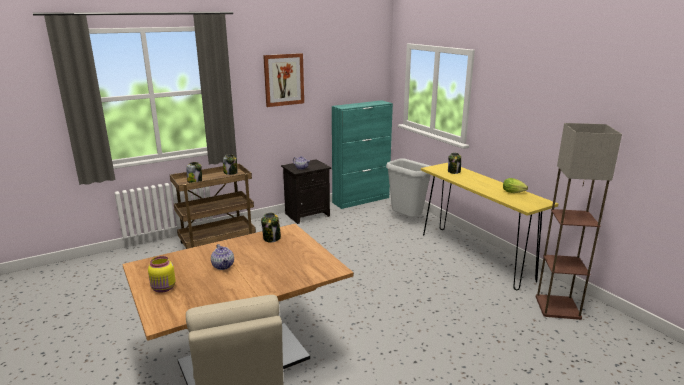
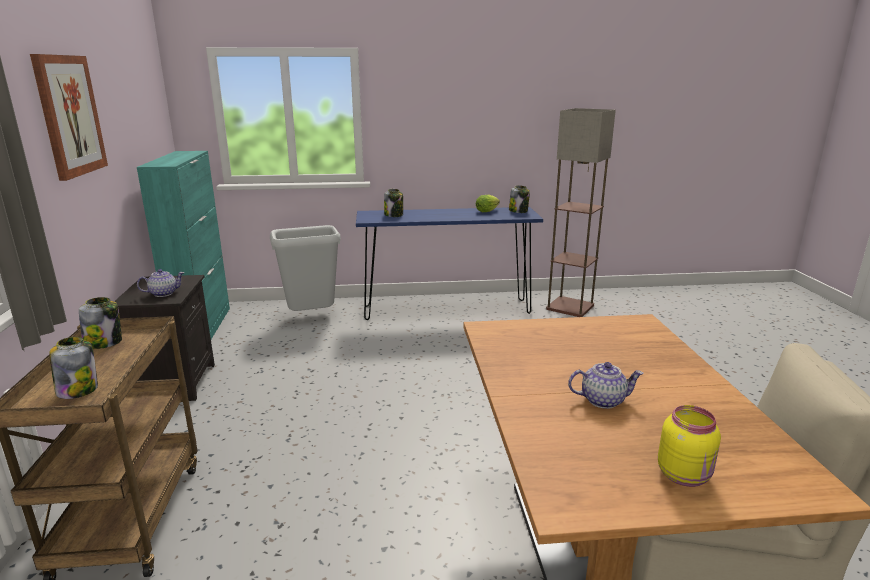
camera: 65 degrees left, 0 degrees up
jar [261,212,281,243] -> jar moved to [509,185,530,213]
yellow console table [421,163,558,290] -> blue console table [356,207,543,320]

